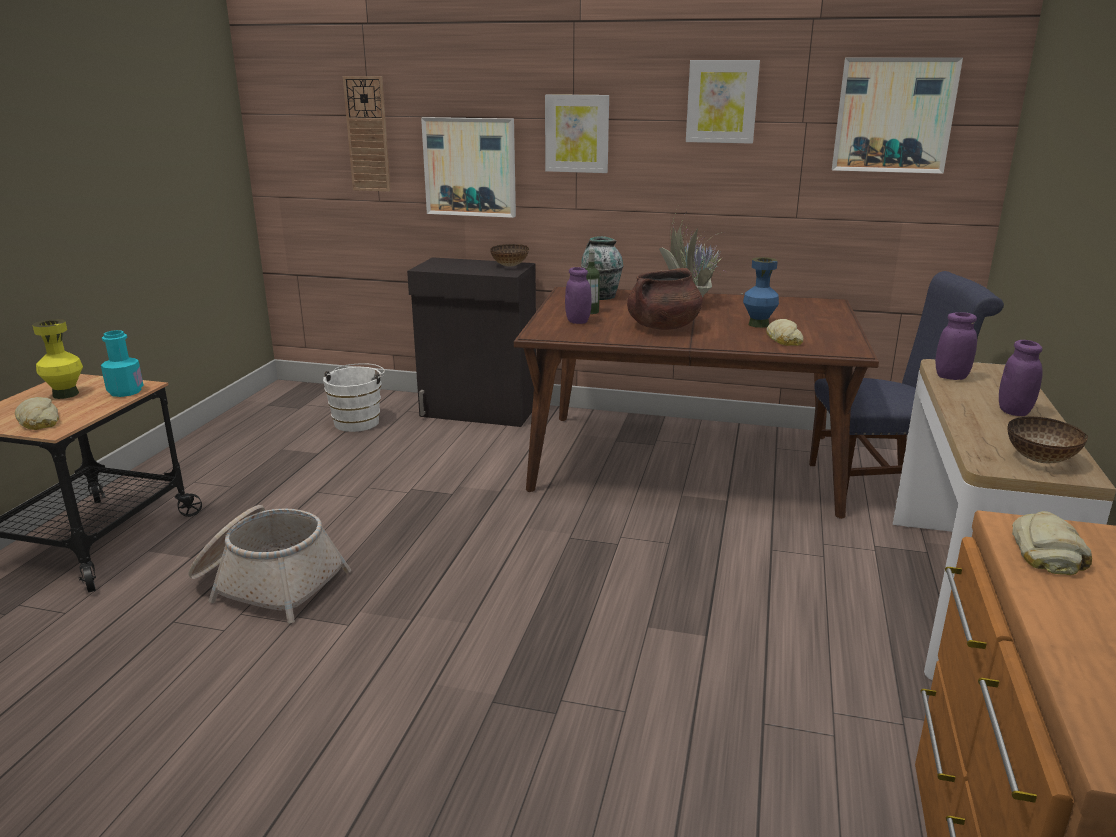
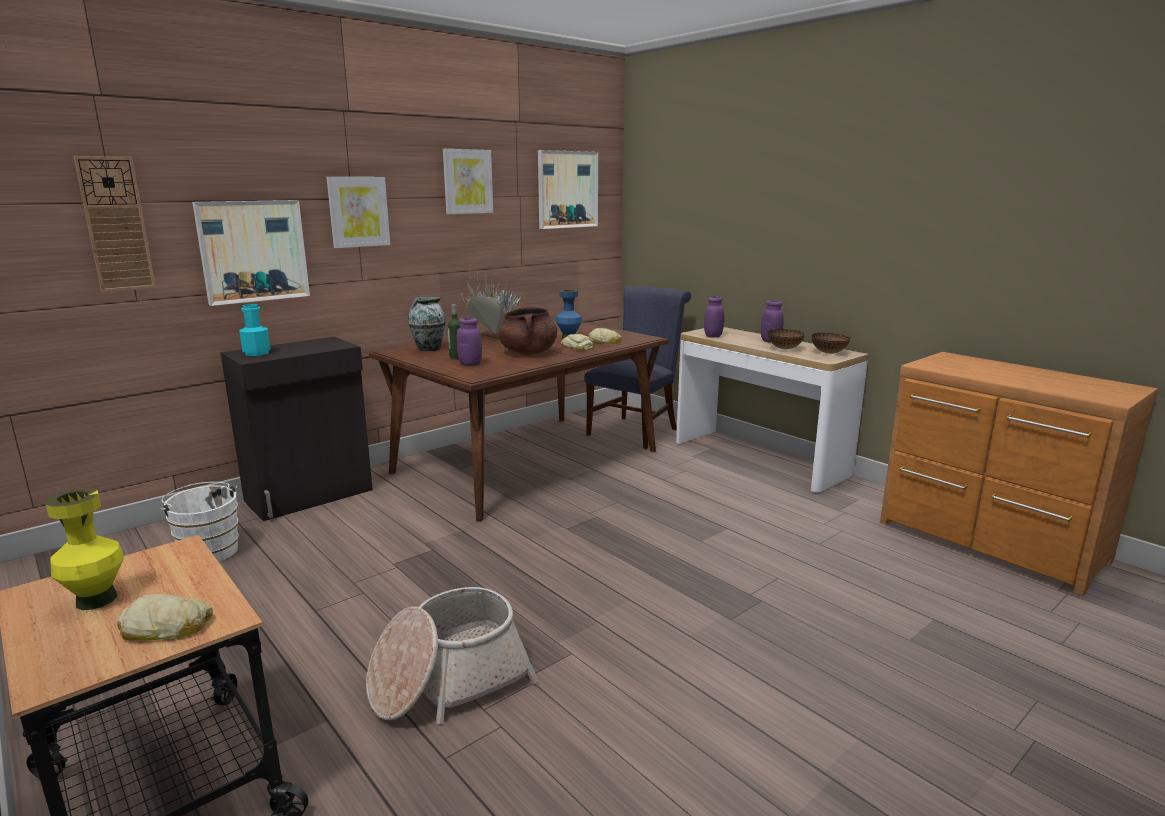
camera: 55 degrees left, 5 degrees down
turquoise bottle [101,330,144,397] -> turquoise bottle moved to [239,304,270,356]
bowl [490,244,529,267] -> bowl moved to [768,329,805,350]
bread [1012,511,1092,575] -> bread moved to [561,334,594,351]

